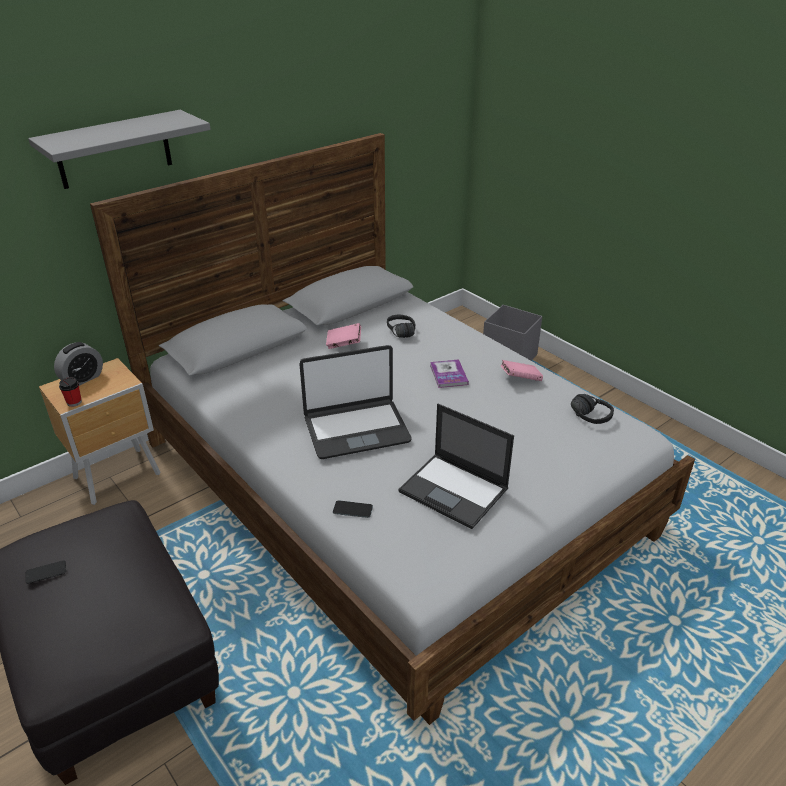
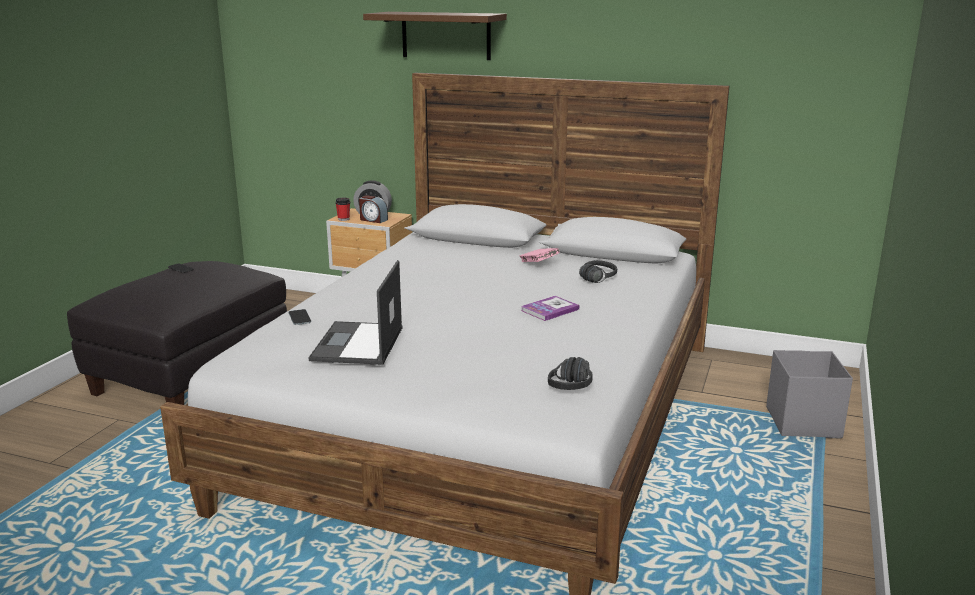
camera: 60 degrees right, 15 degrees down
grey shelf [28,110,211,189] -> brown shelf [363,12,507,60]
laptop [299,345,412,459] -> none
pink book [501,360,543,381] -> none
none -> alarm clock [359,195,388,223]

